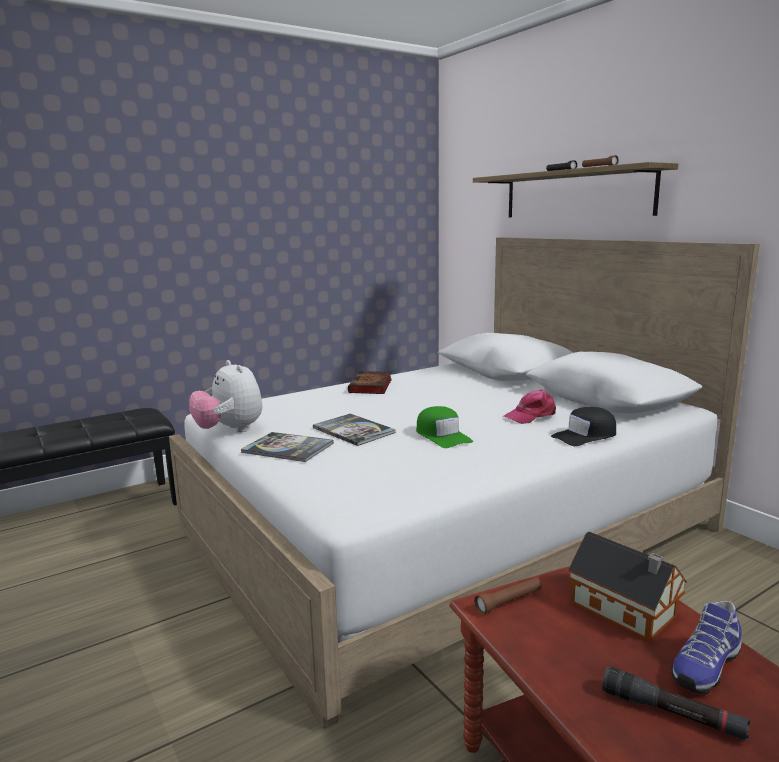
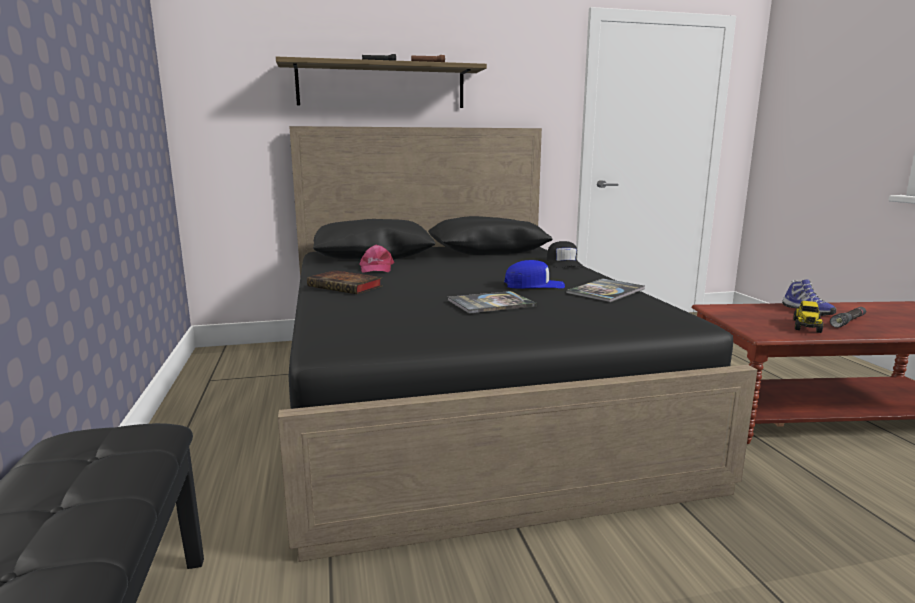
camera: 70 degrees left, 0 degrees up
white bed [169,237,760,729] -> black bed [278,126,757,562]
plush toy [189,360,263,432] -> none
book [241,432,334,462] -> book moved to [566,278,645,302]
green cap [416,406,473,448] -> blue cap [504,260,565,288]
brown flashlight [474,577,542,615] -> none
pink cap [503,390,556,424] -> pink cap moved to [359,245,394,273]
toy house [568,532,687,642] -> none
none -> toy truck [793,301,823,333]

